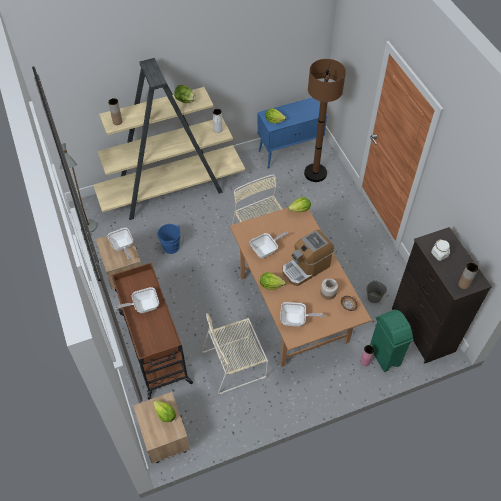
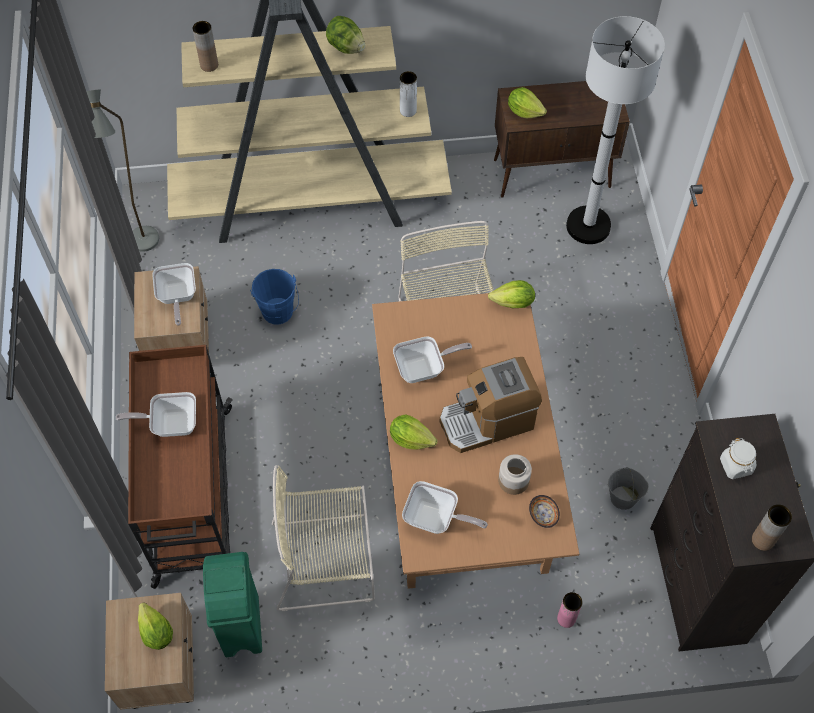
camera: 15 degrees right, 5 degrees up
blue cabinet [257,98,327,169] -> brown cabinet [494,81,630,198]
brown floor lamp [304,59,346,182] -> white floor lamp [566,16,665,244]
green trash can [370,310,414,372] -> green trash can moved to [203,552,262,657]

